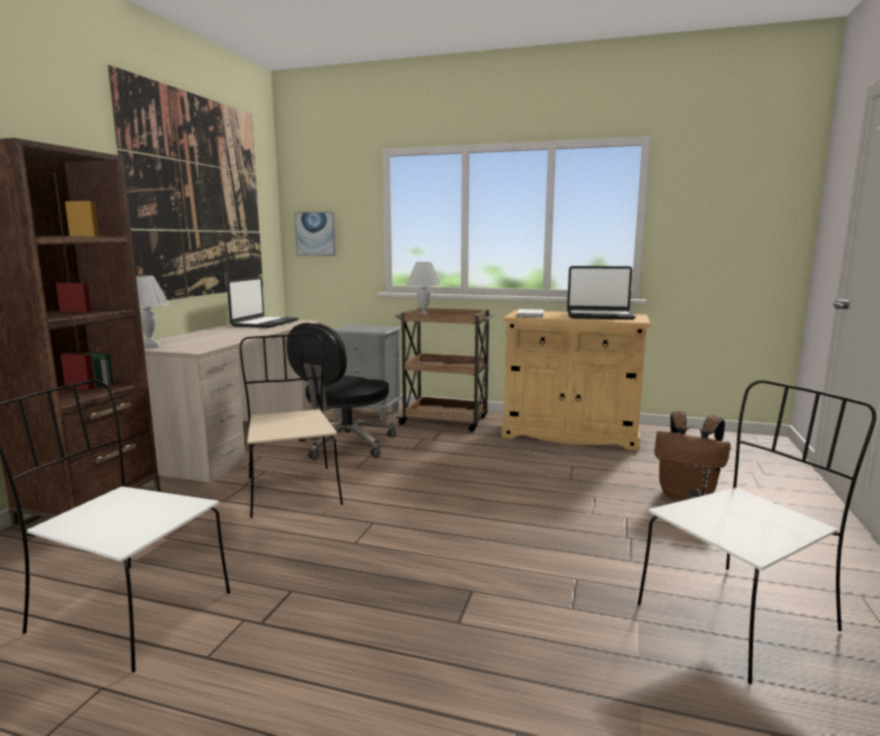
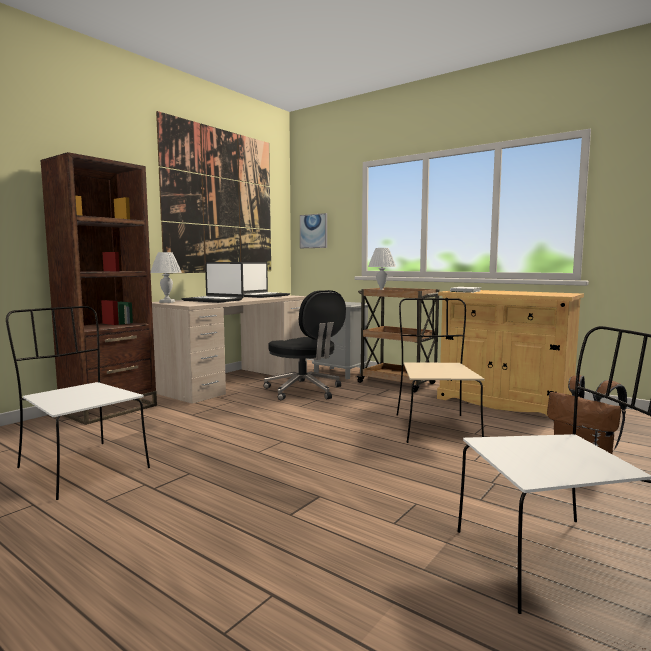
camera: 20 degrees right, 5 degrees down
beige chair [239,334,343,518] -> beige chair moved to [397,298,484,443]
black office chair [286,323,396,460] -> black office chair turned 90 degrees counterclockwise [264,290,346,400]
laptop [567,266,636,320] -> laptop moved to [181,262,244,303]

